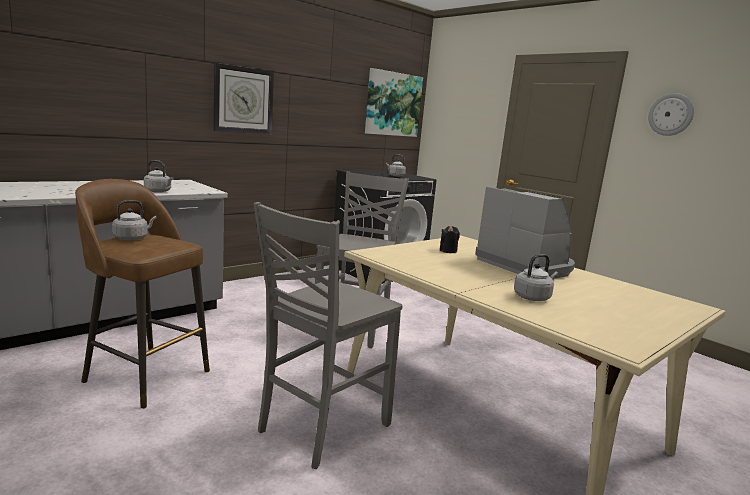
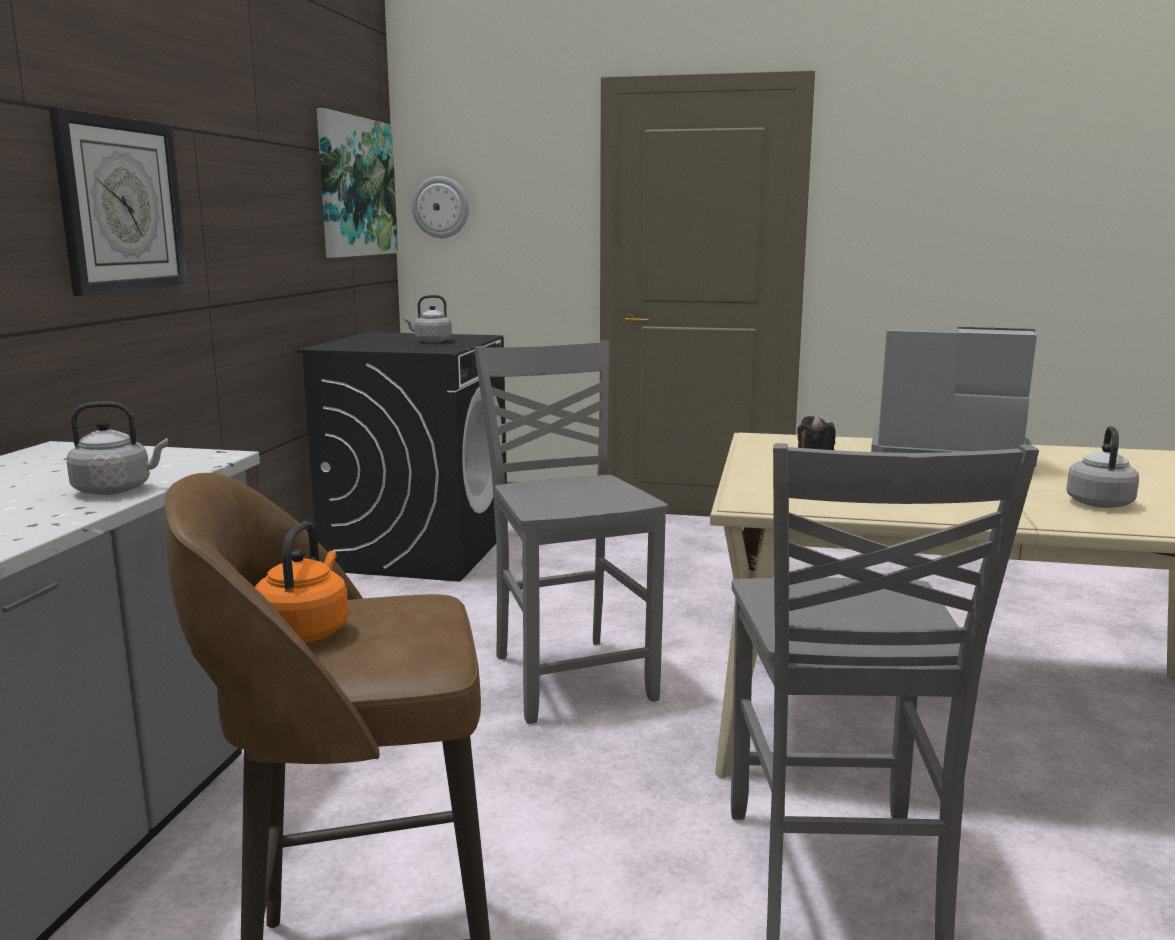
camera: 35 degrees left, 0 degrees up
grey kettle [112,200,157,241] -> orange kettle [255,522,349,643]
wall clock [648,93,694,136] -> wall clock moved to [412,176,469,238]

